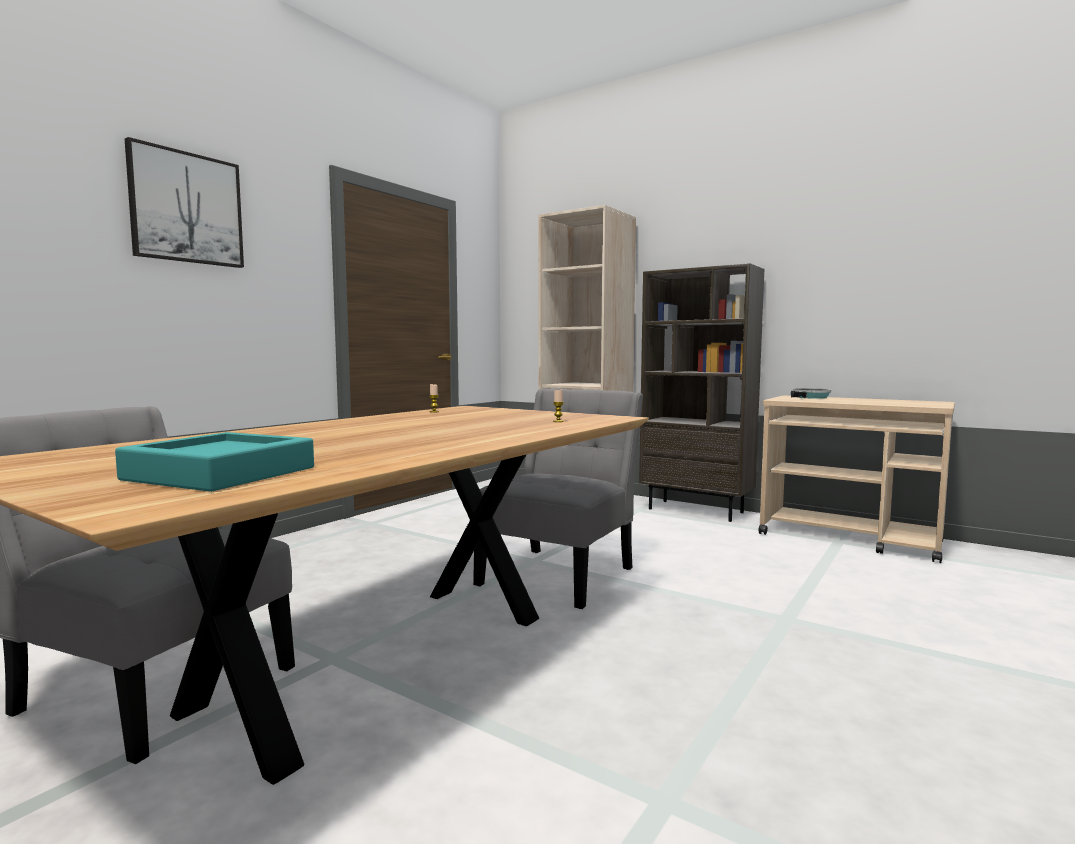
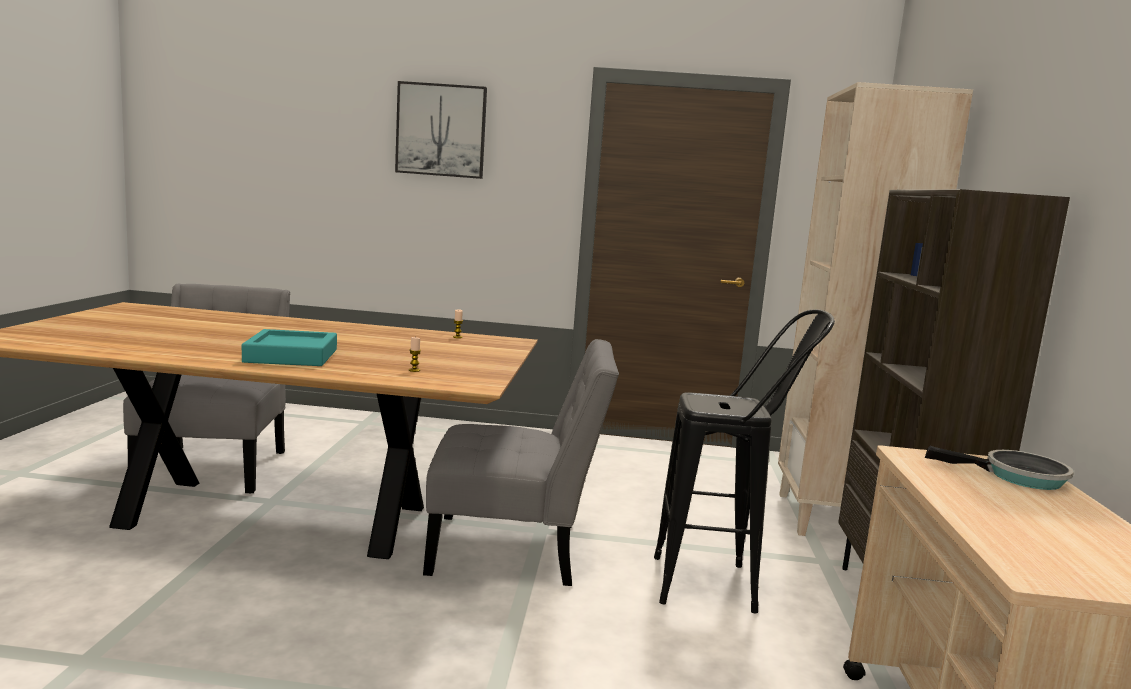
camera: 60 degrees right, 5 degrees up
turquoise tray [115,432,314,492] -> turquoise tray moved to [242,329,337,366]
none -> black stool [654,309,835,613]

